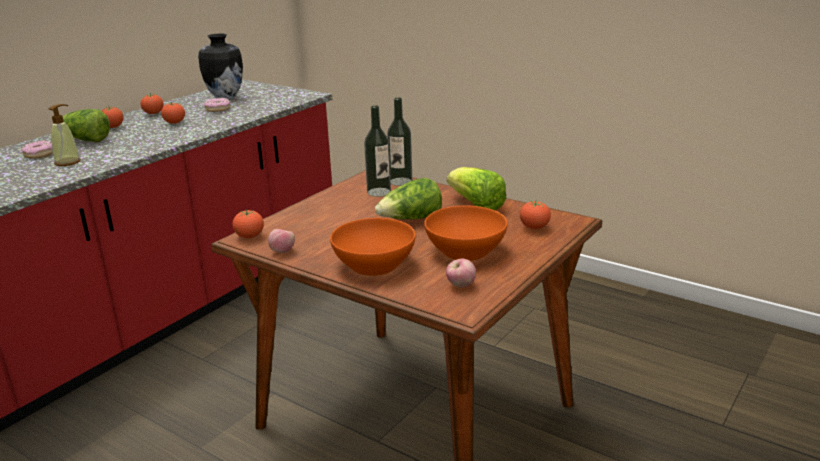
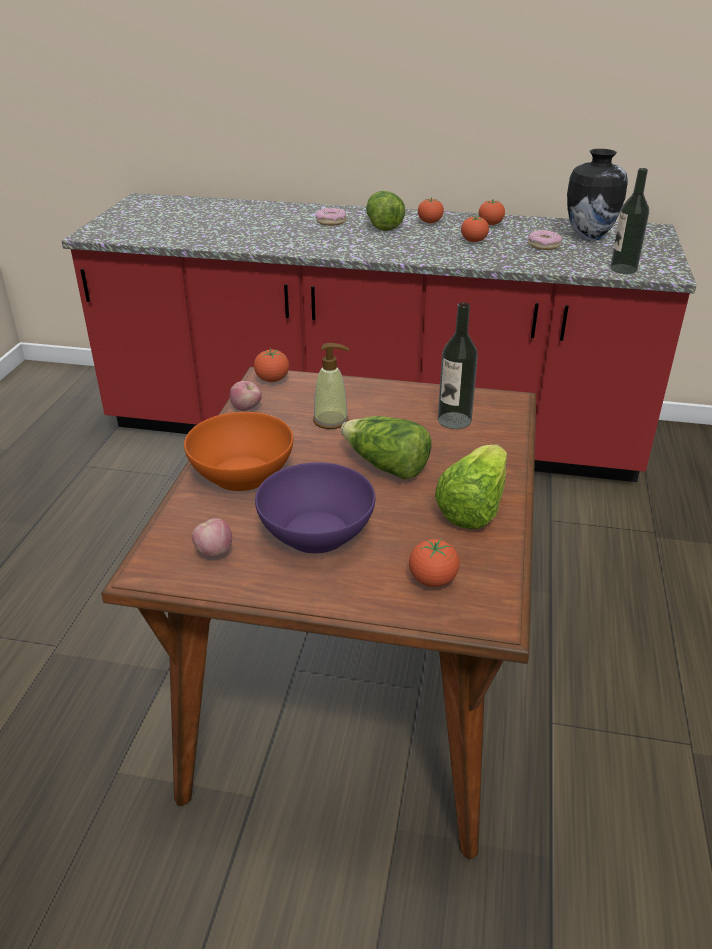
camera: 65 degrees right, 10 degrees up
soap dispenser [48,104,81,166] -> soap dispenser moved to [313,343,349,429]
bottle [387,97,412,186] -> bottle moved to [610,168,649,274]
orange bowl [424,206,507,261] -> purple bowl [255,462,375,553]

